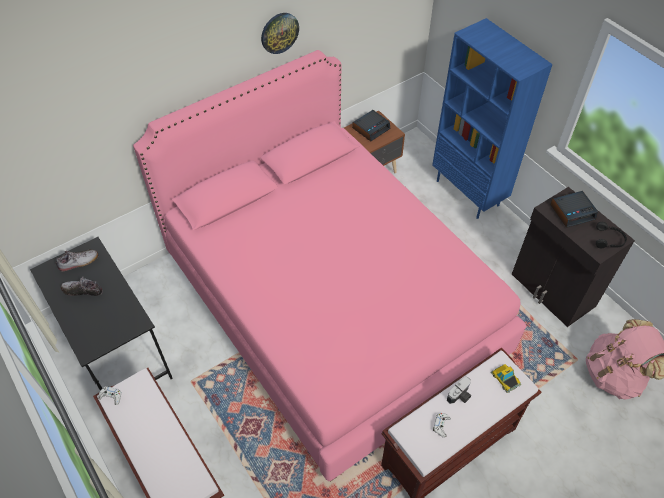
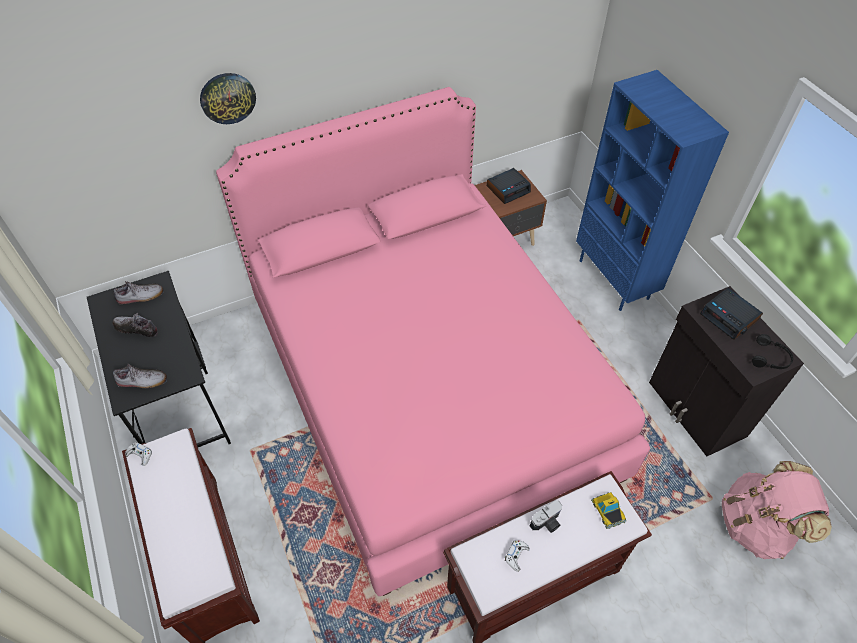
camera: 10 degrees right, 0 degrees up
wall clock [261,13,299,54] -> wall clock moved to [200,73,256,124]
alarm clock [550,191,598,228] -> alarm clock turned 60 degrees clockwise [700,288,763,340]
none -> shoe [113,364,167,388]

